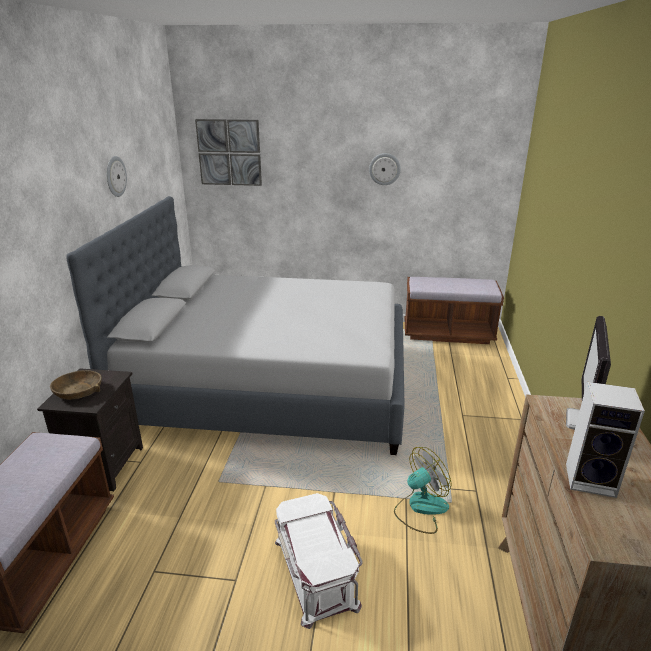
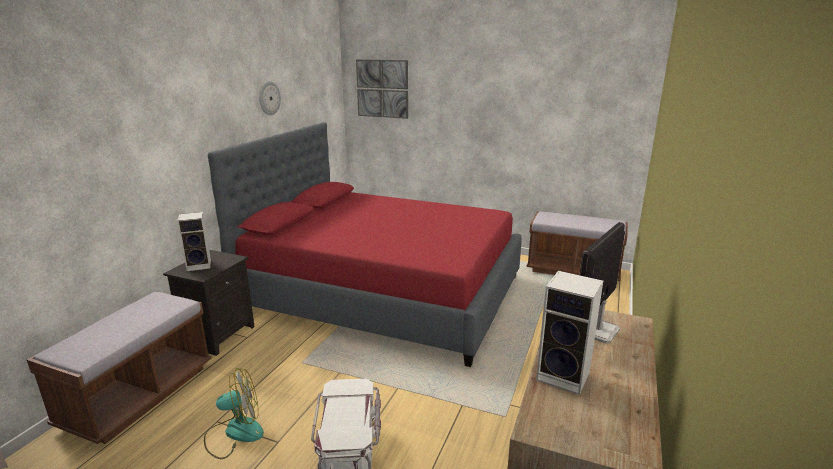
camera: 15 degrees right, 5 degrees down
brown bowl [50,370,102,400] -> speaker [177,212,211,271]
grey bed [67,196,404,455] -> red bed [208,122,522,367]
wall clock [369,153,401,185] -> none
fan [394,447,452,534] -> fan moved to [204,368,264,459]

